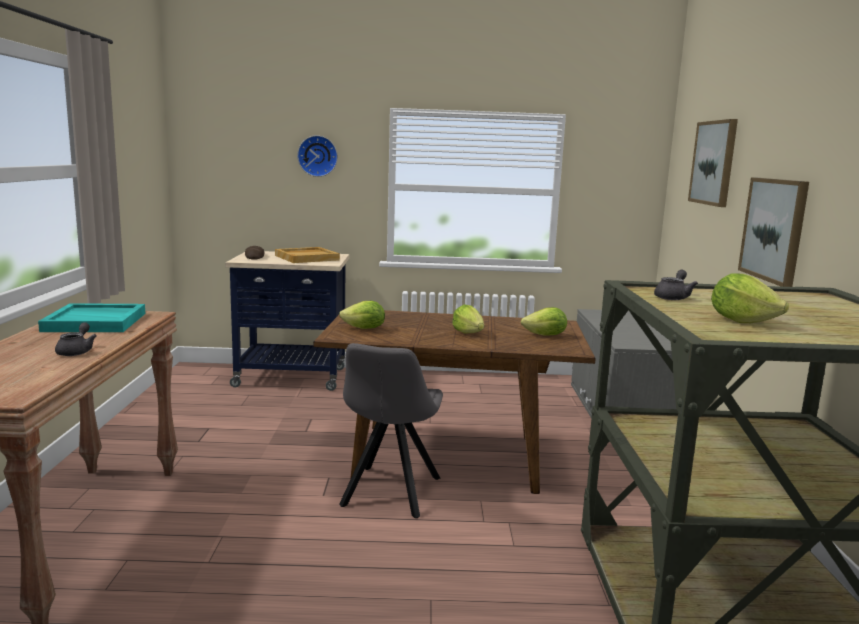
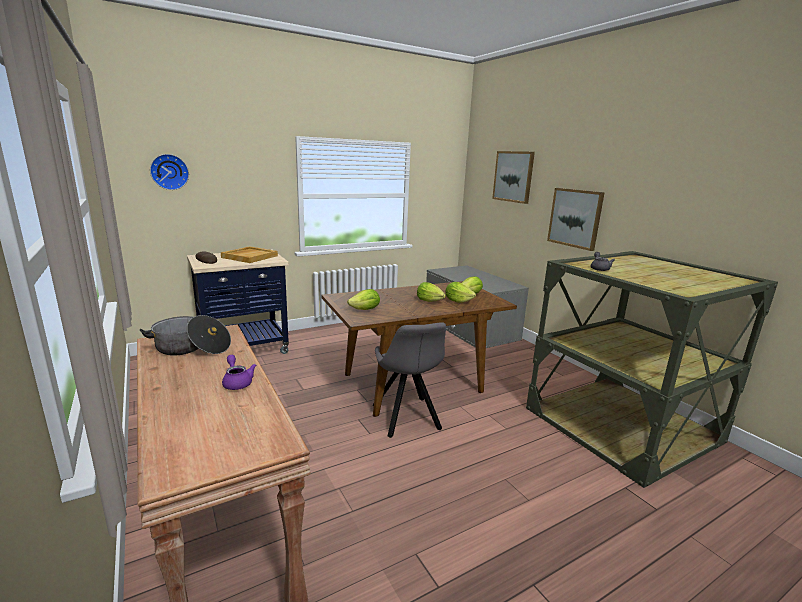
camera: 30 degrees left, 5 degrees up
turquoise tray [38,303,145,332] -> cooking pot [140,315,231,356]
grey teapot [55,322,97,356] -> purple teapot [222,355,256,390]
wall clock [297,135,338,177] -> wall clock moved to [150,154,189,190]
lettuce [711,273,789,323] -> lettuce moved to [445,282,476,303]

